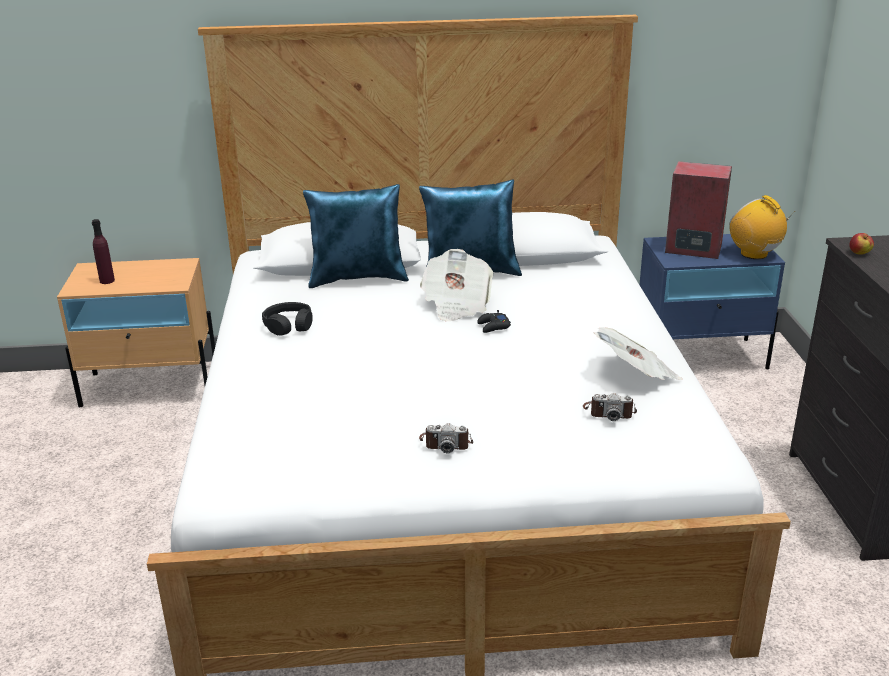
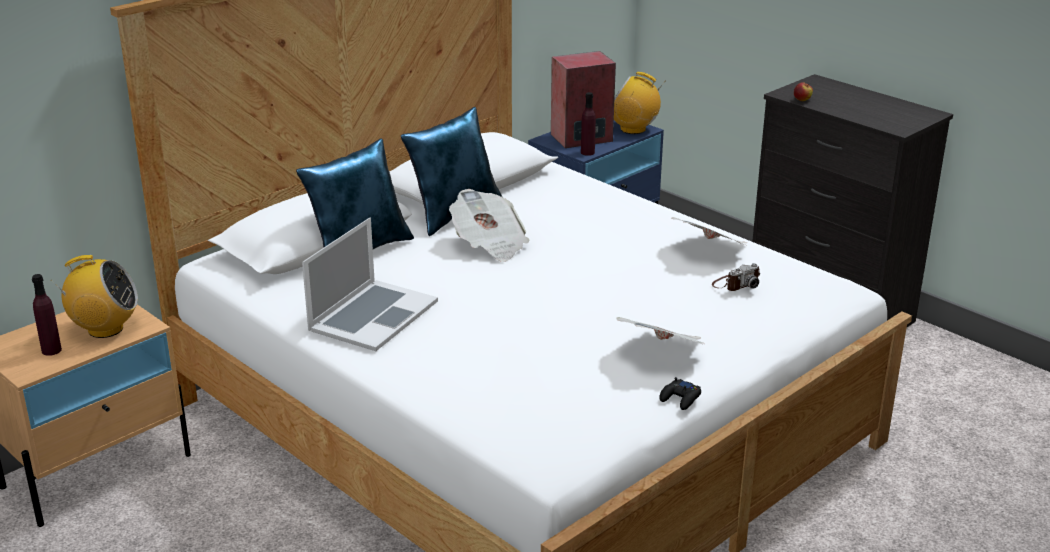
camera: 40 degrees left, 0 degrees up
black headphones [262,302,313,336] -> laptop [302,217,438,351]
camera [419,423,473,453] -> newspaper [616,317,706,345]
black game controller [477,310,511,333] -> black game controller moved to [659,377,701,410]
none -> radio [51,255,138,338]
none -> purple bottle [581,92,596,156]

